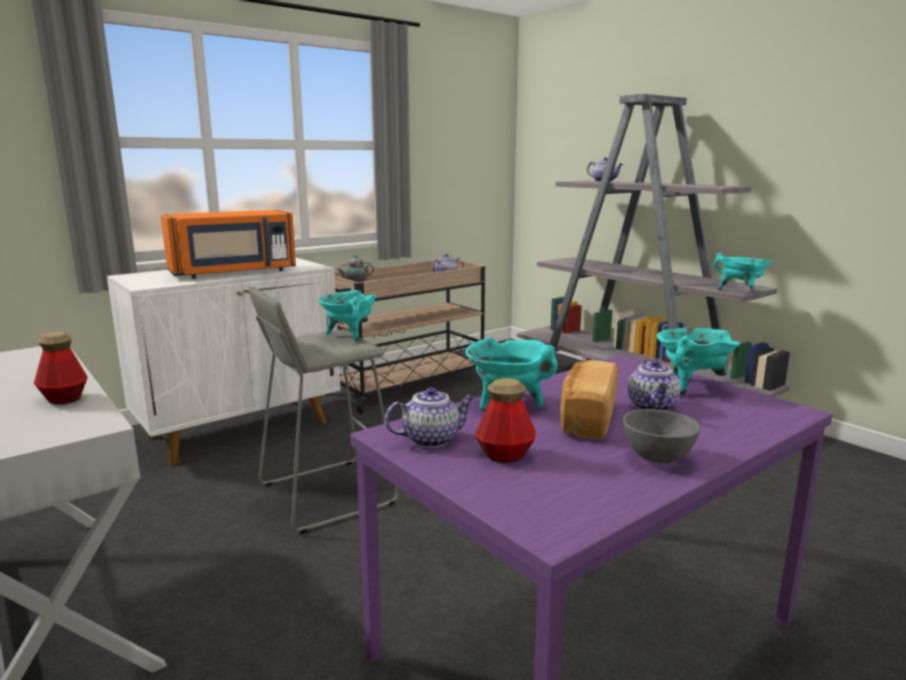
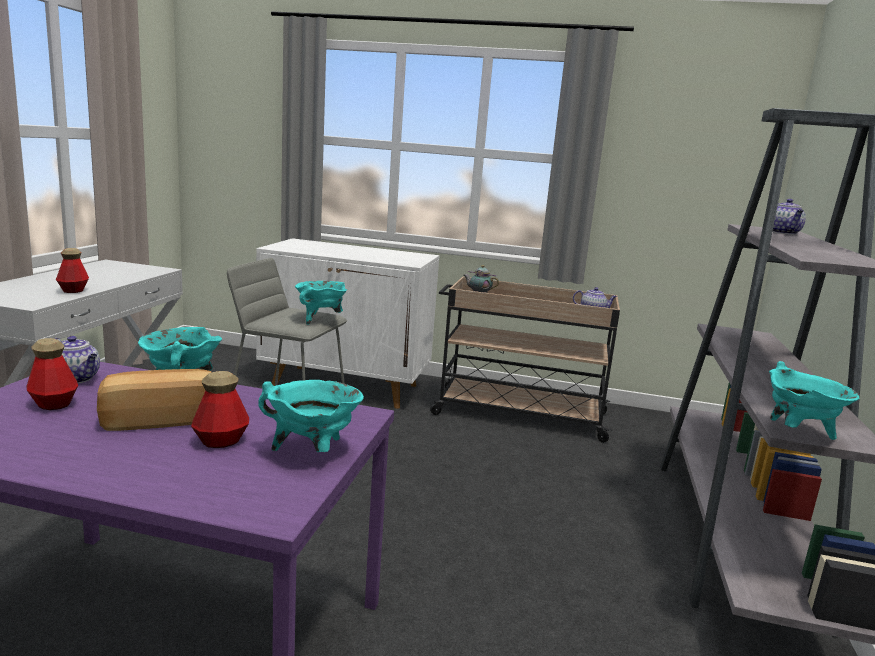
camera: 50 degrees right, 0 degrees up
orange microwave [161,210,296,279] -> none
grey bowl [623,409,700,464] -> none
teapot [628,359,681,411] -> bottle [191,371,249,448]

